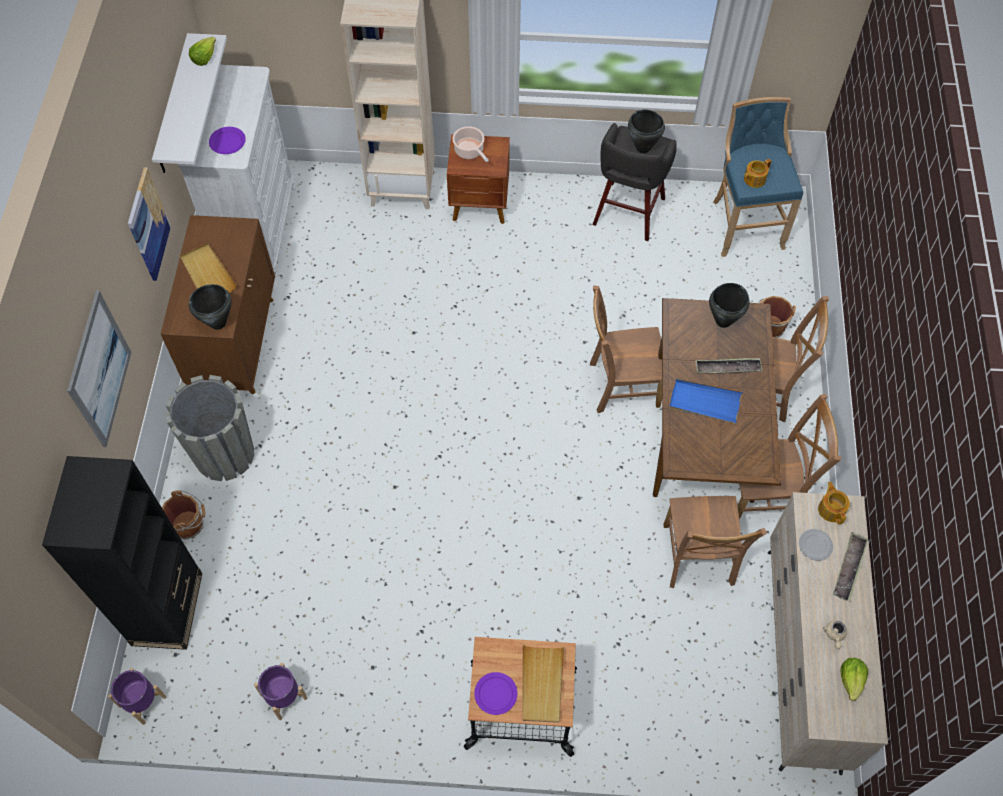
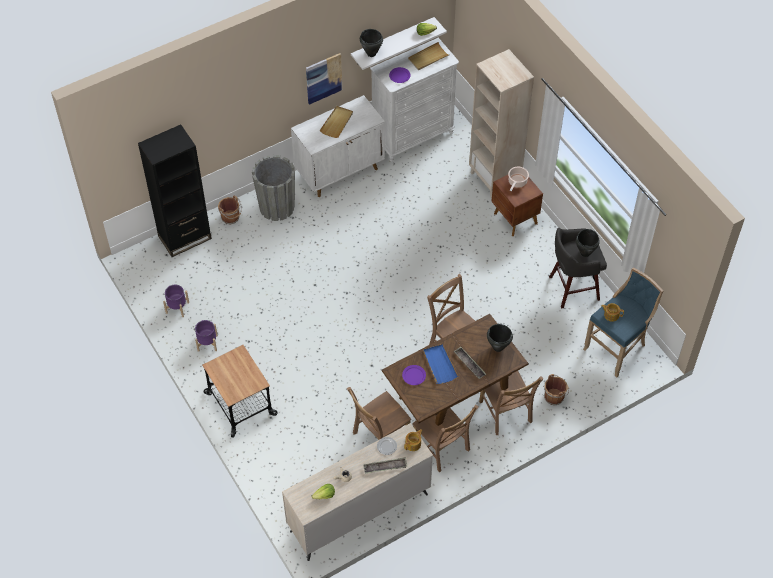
camera: 55 degrees right, 5 degrees down
picture [67,290,131,447] -> none
purple planter [108,668,166,725] -> purple planter moved to [195,320,218,352]
brown cabinet [161,215,275,394] -> white cabinet [291,95,385,197]
black cooking pot [189,284,232,330] -> black cooking pot moved to [360,29,383,57]
purple plate [474,672,517,715] -> purple plate moved to [402,365,426,385]
beige tray [522,645,564,723] -> beige tray moved to [408,42,449,70]

